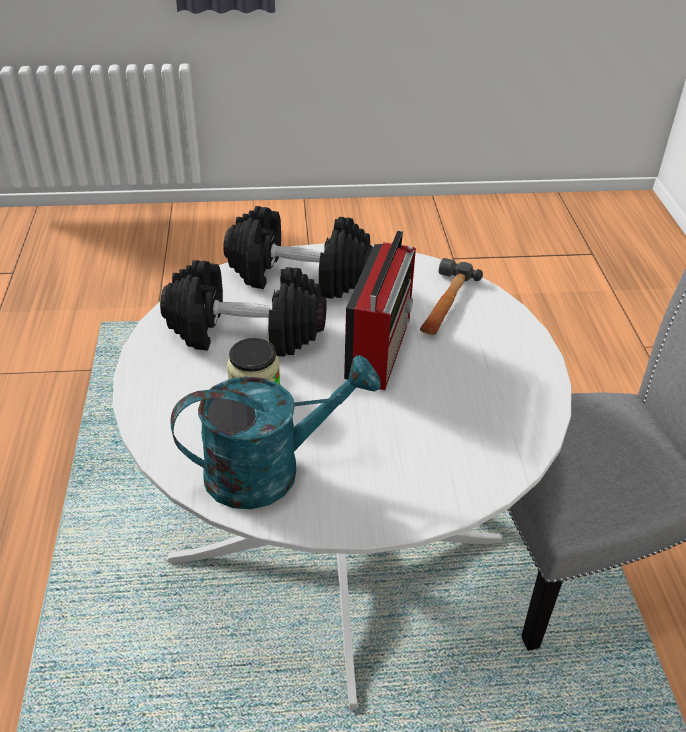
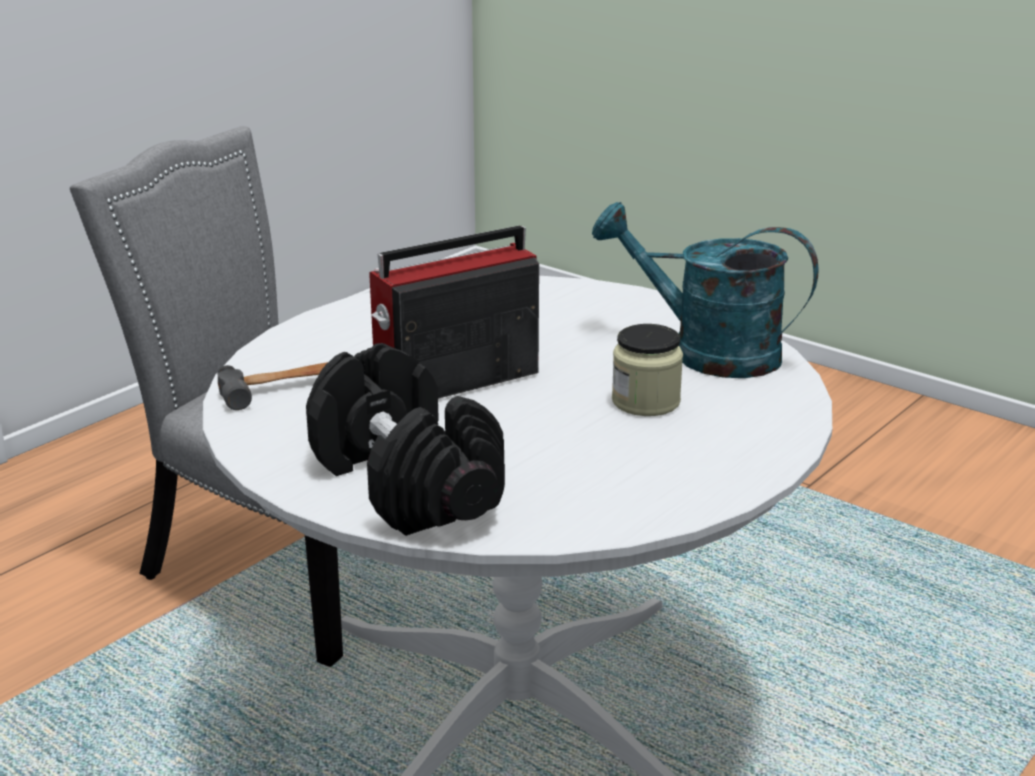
camera: 135 degrees left, 15 degrees down
black dumbbell [160,260,327,357] -> none

